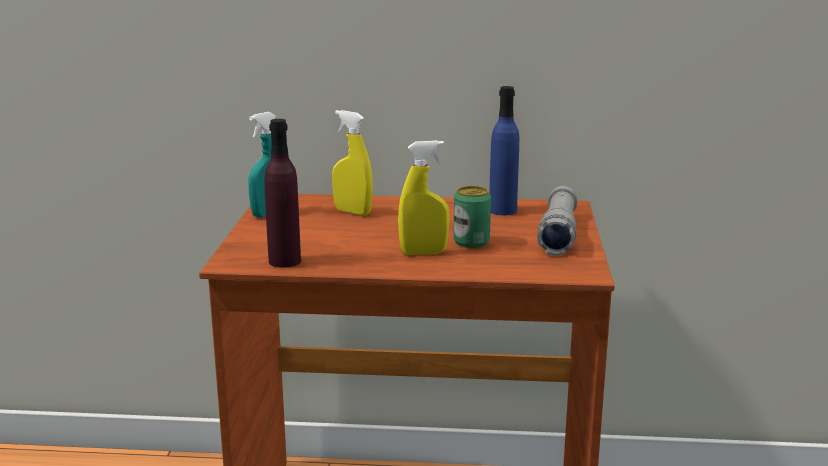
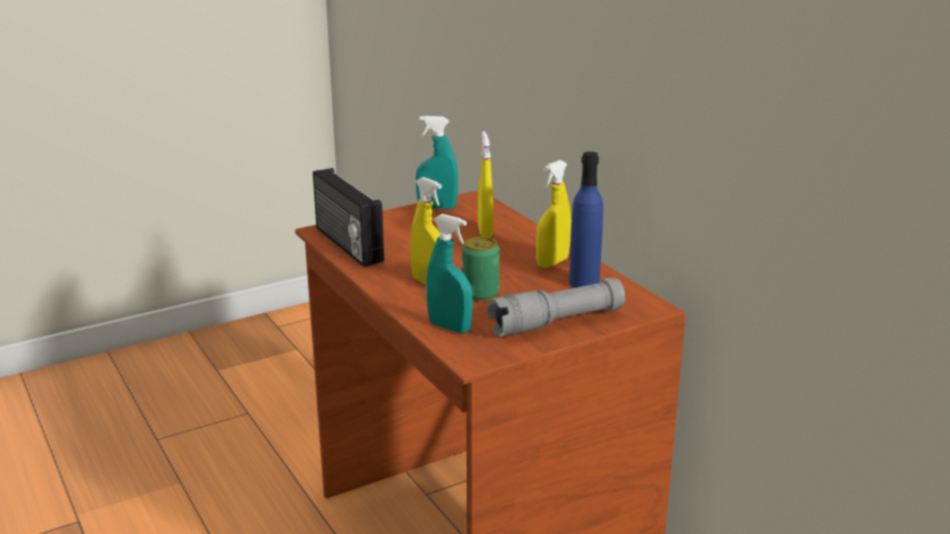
camera: 55 degrees right, 5 degrees up
purple bottle [264,119,301,268] -> radio [313,168,384,267]
none -> turquoise spray bottle [426,214,473,333]
none -> yellow spray bottle [536,160,571,268]

